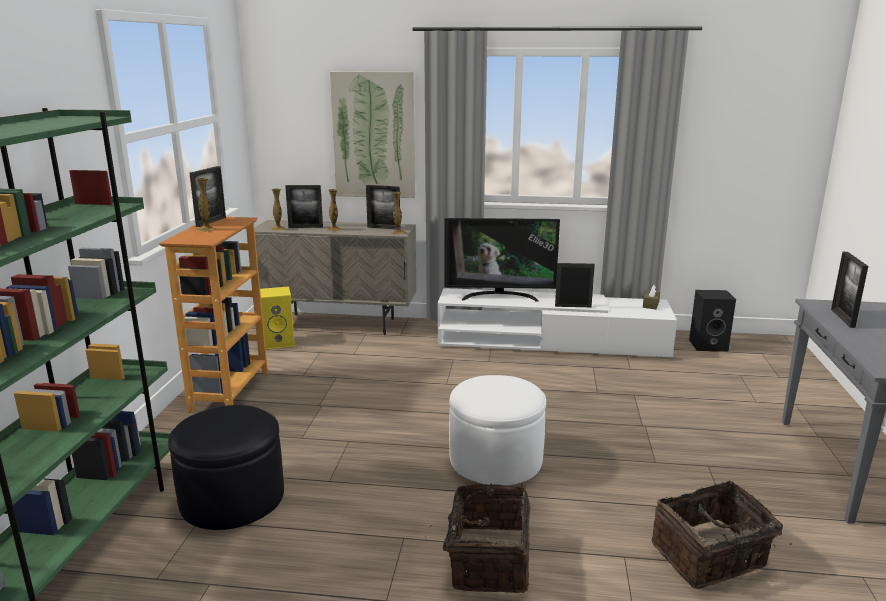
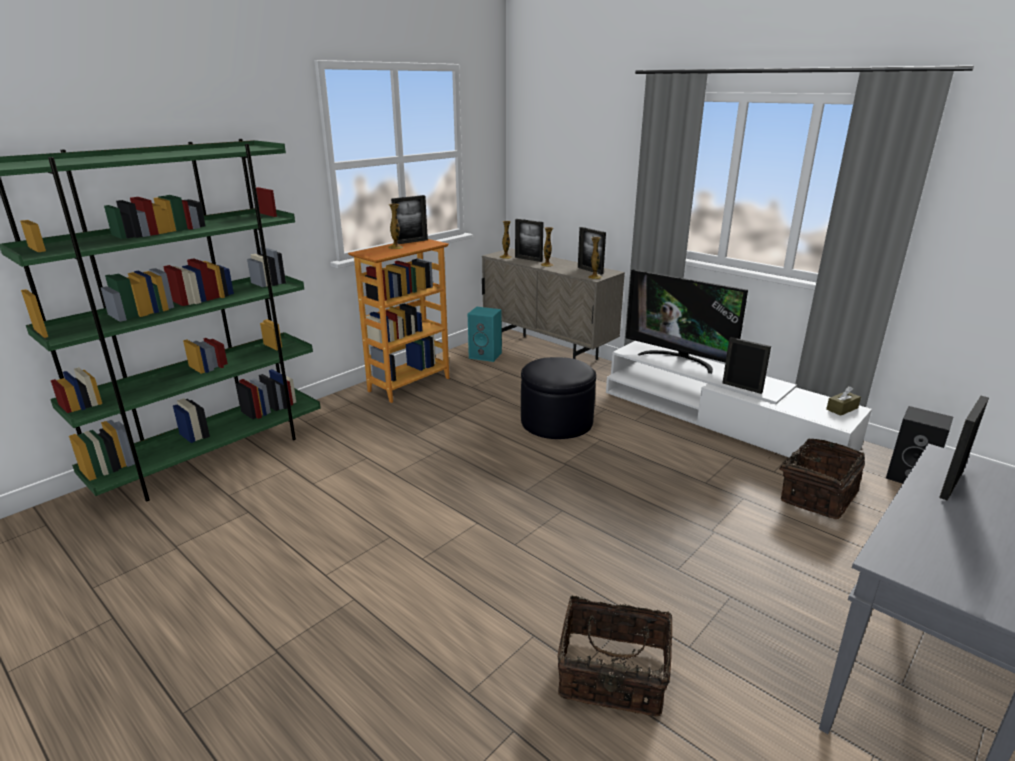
camera: 35 degrees right, 5 degrees up
black ottoman [168,405,284,530] -> black ottoman moved to [521,357,596,439]
yellow speaker [260,286,295,349] -> turquoise speaker [468,307,502,362]
picture [330,71,415,198] -> none
basket [425,484,531,593] -> basket moved to [769,439,865,519]
white ottoman [449,375,546,485] -> none

